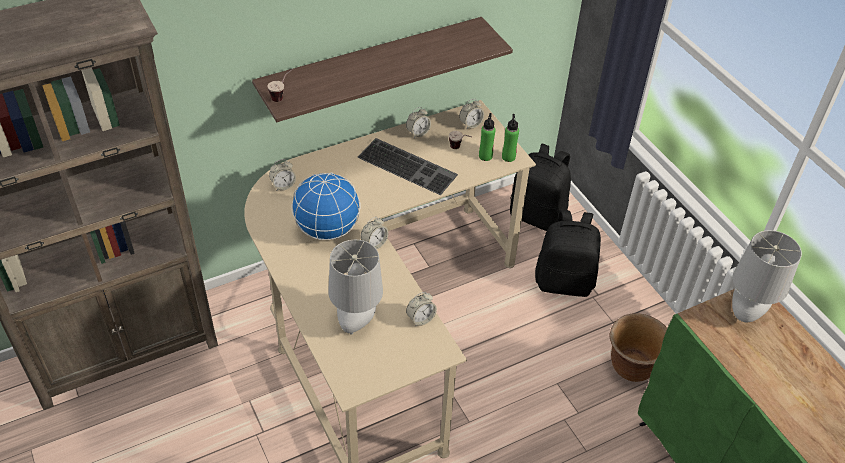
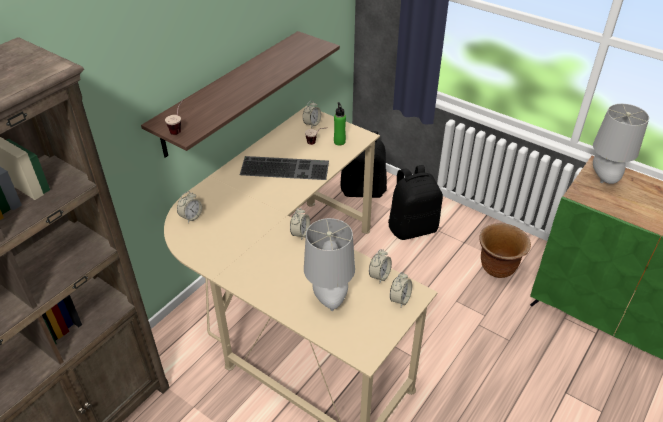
camera: 25 degrees left, 5 degrees down
globe [291,172,361,240] -> none
alarm clock [406,107,431,138] -> alarm clock moved to [390,272,412,307]
green bottle [502,114,519,162] -> none

